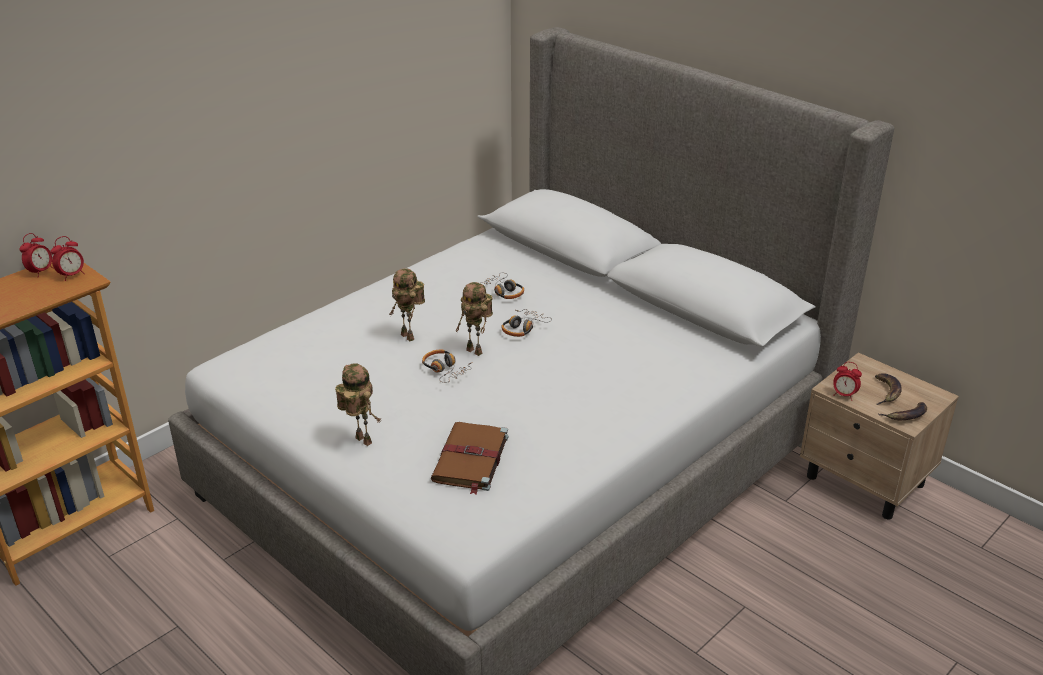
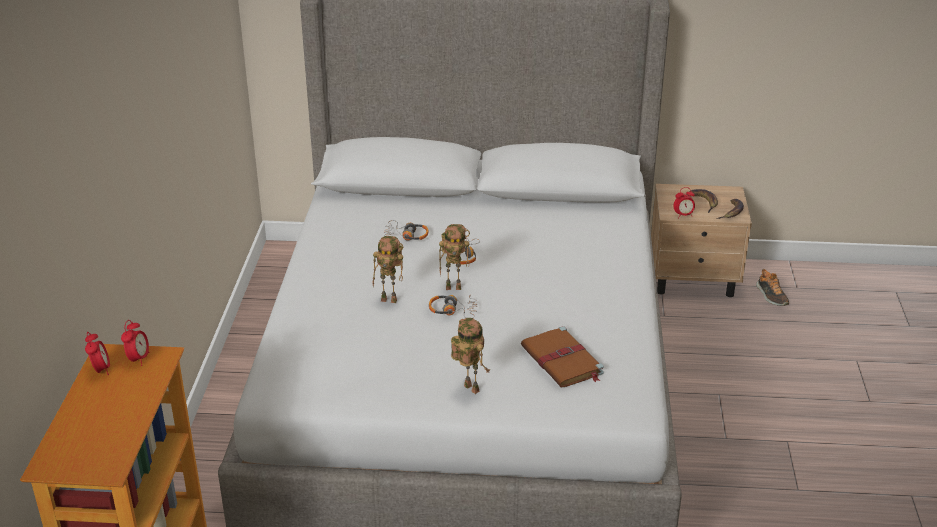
camera: 40 degrees left, 0 degrees up
toy robot [335,363,381,446] -> toy robot turned 45 degrees clockwise [451,318,490,394]
none -> shoe [756,269,789,306]

